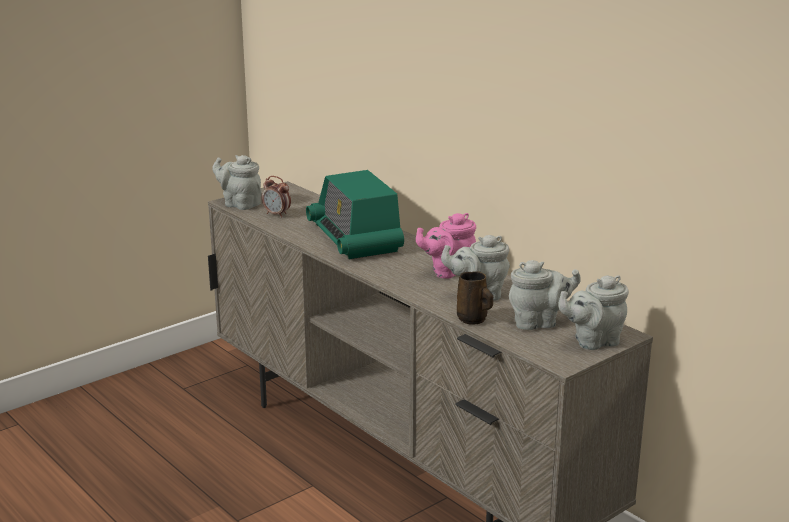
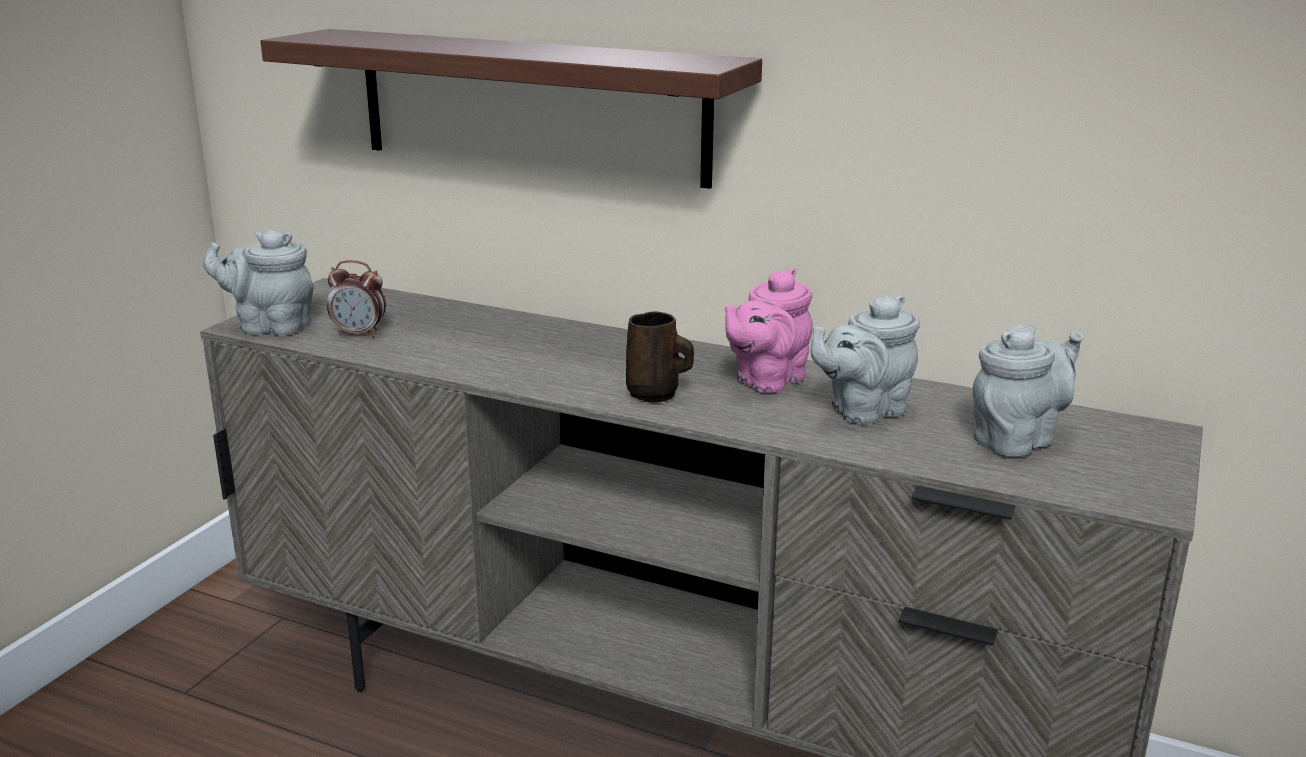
camera: 25 degrees left, 0 degrees up
radio [306,170,404,259] -> none
brown mug [457,271,493,325] -> brown mug moved to [626,311,694,403]
grey teapot [558,275,629,350] -> none
none -> shelf [260,29,762,189]

